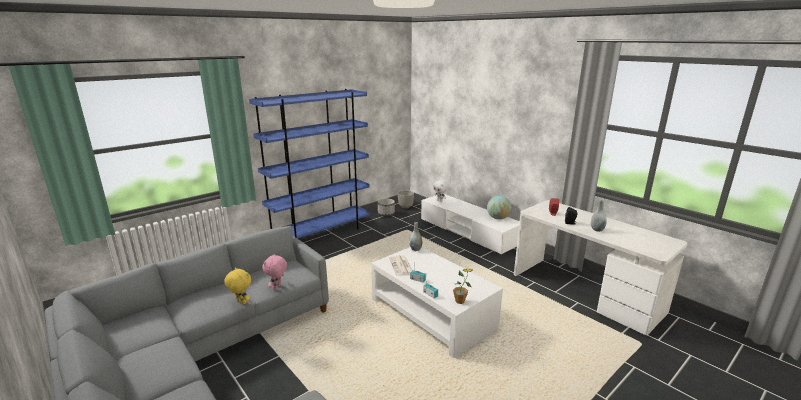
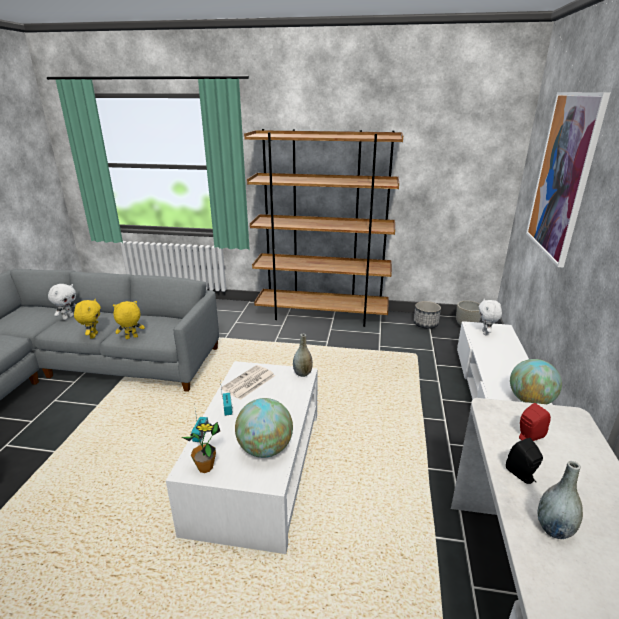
camera: 50 degrees right, 5 degrees up
blue bookcase [249,89,370,239] -> brown bookcase [244,129,403,327]
pink plush toy [263,253,287,290] -> yellow plush toy [113,301,145,339]
none -> white plush toy [48,284,76,320]
none -> globe [235,398,293,458]
none -> picture [526,92,610,268]

